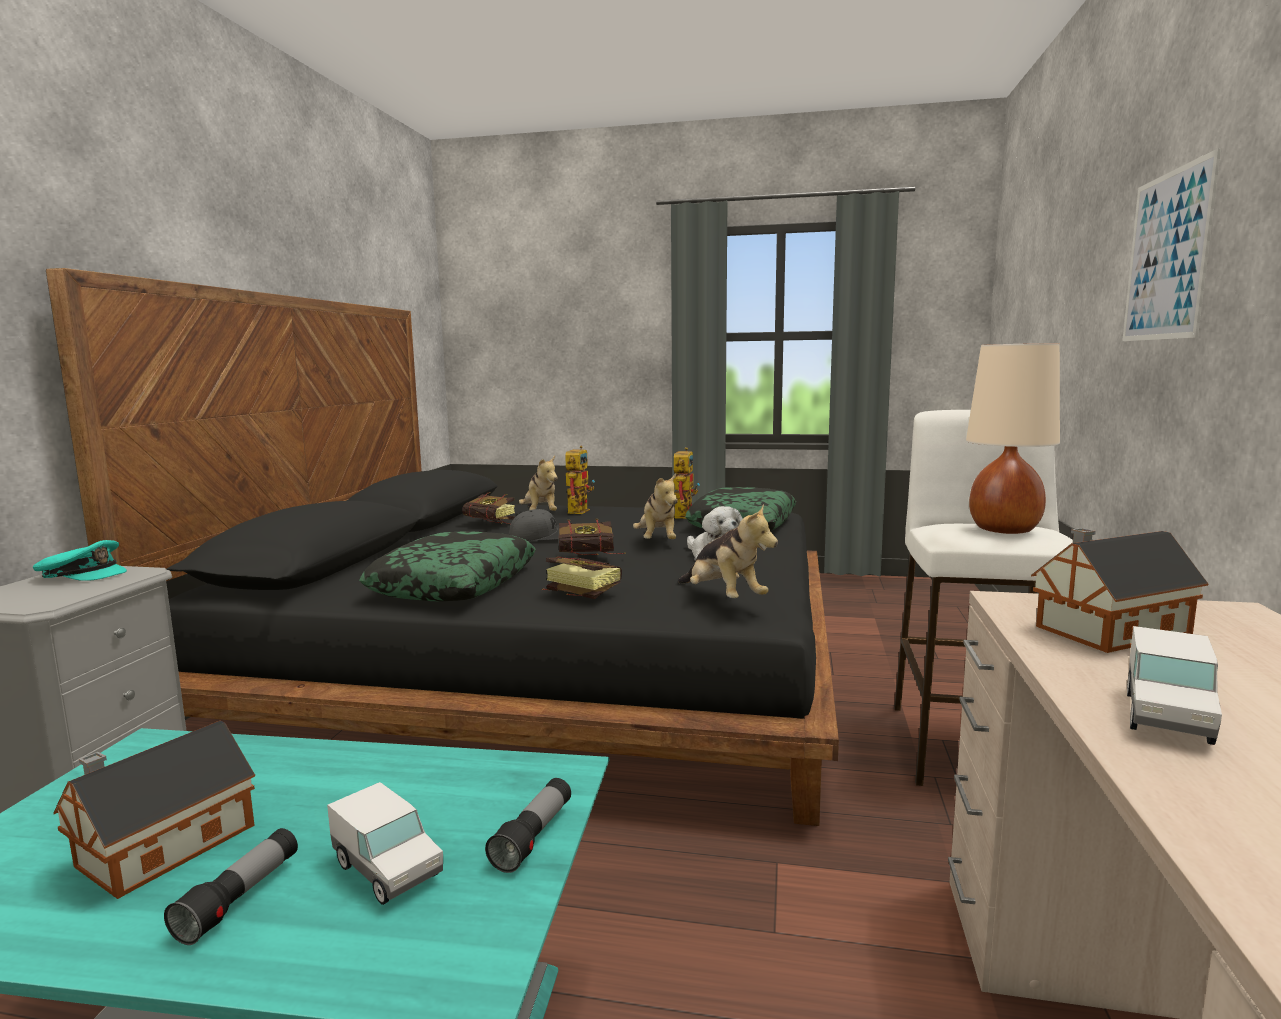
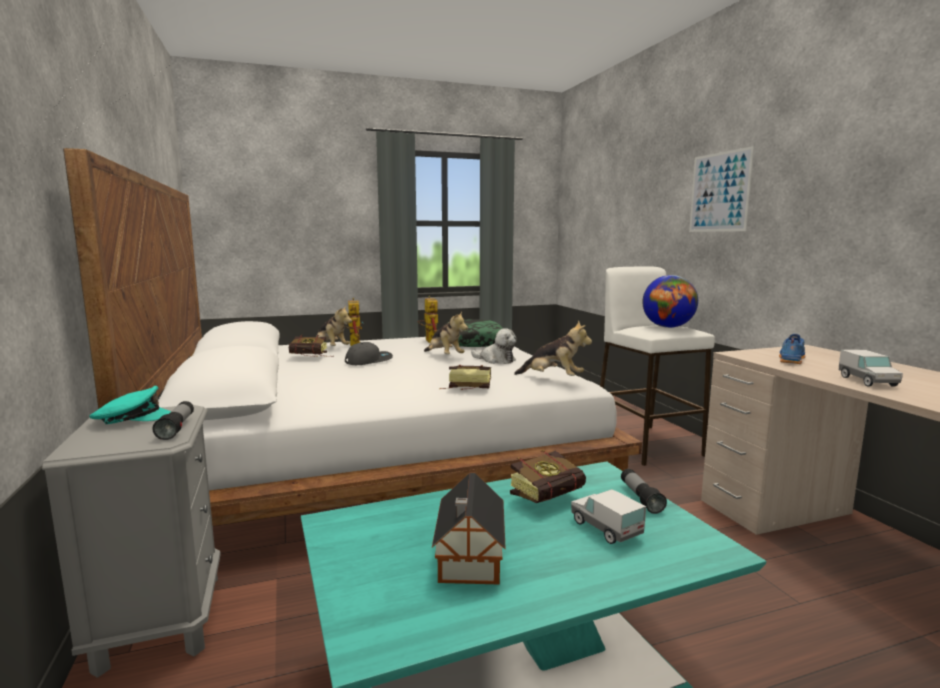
camera: 30 degrees left, 0 degrees up
black bed [46,268,839,826] -> white bed [63,148,642,526]
flashlight [164,828,298,945] -> flashlight moved to [152,401,194,440]
toy truck [327,782,443,905] -> toy truck turned 135 degrees counterclockwise [571,489,646,544]
pillow [359,531,536,602] -> none
book [558,519,626,555] -> book moved to [510,450,586,503]
beige table lamp [966,343,1060,534] -> globe [642,275,698,328]
toy house [1031,528,1208,653] -> blue shoe [779,334,805,364]

